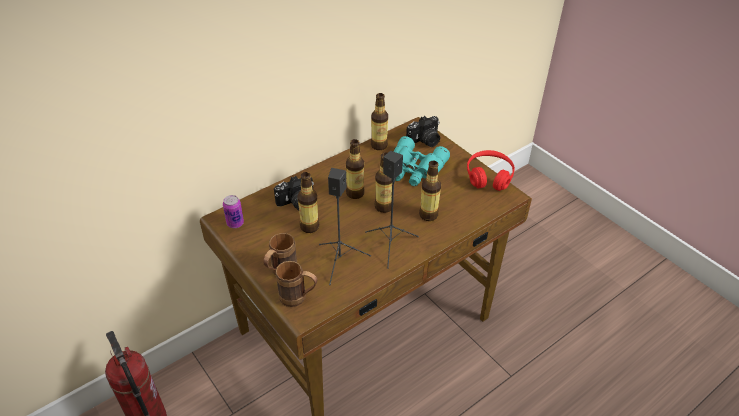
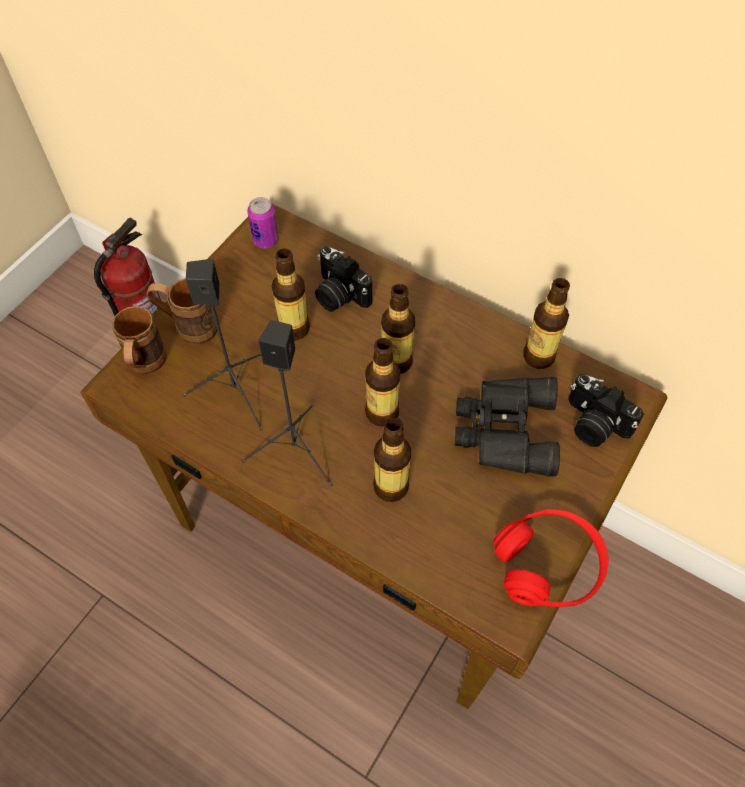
camera: 70 degrees right, 15 degrees up
turquoise binoculars [394,136,450,186] -> black binoculars [455,377,560,476]

